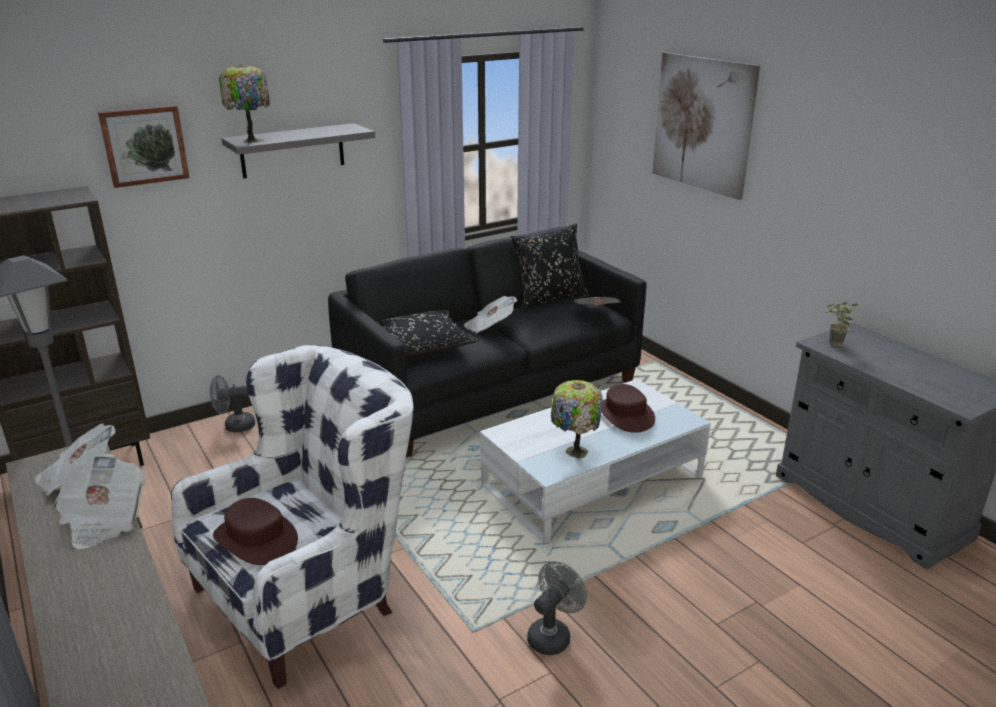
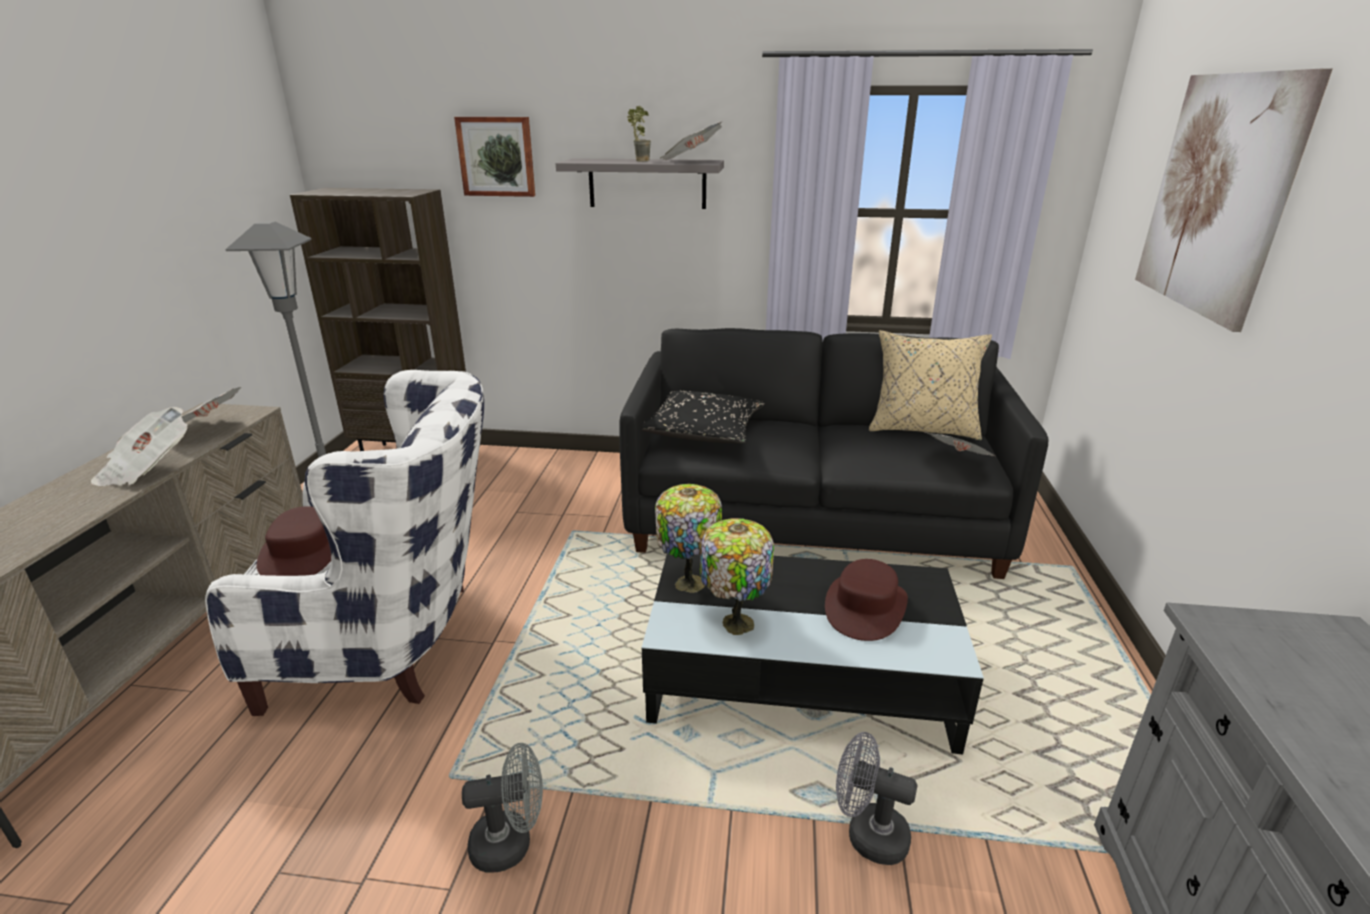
camera: 40 degrees right, 0 degrees up
grey fan [210,376,255,433] -> grey fan moved to [836,732,918,865]
table lamp [219,64,270,143] -> table lamp moved to [655,484,722,593]
newspaper [464,296,517,333] -> newspaper moved to [660,122,722,160]
white coffee table [480,379,711,543] -> black coffee table [642,554,984,754]
black pillow [510,223,589,310] -> beige pillow [869,330,992,440]
potted plant [825,302,858,347] -> potted plant moved to [627,106,651,162]

